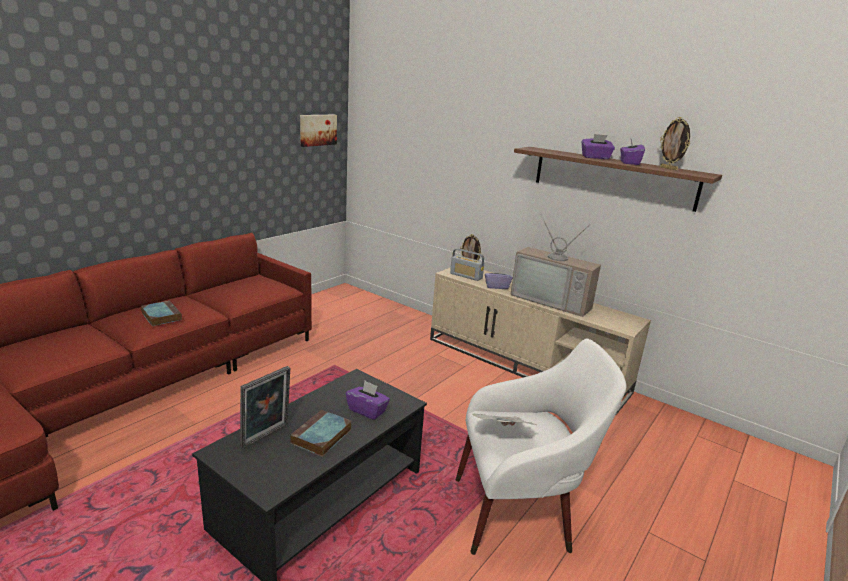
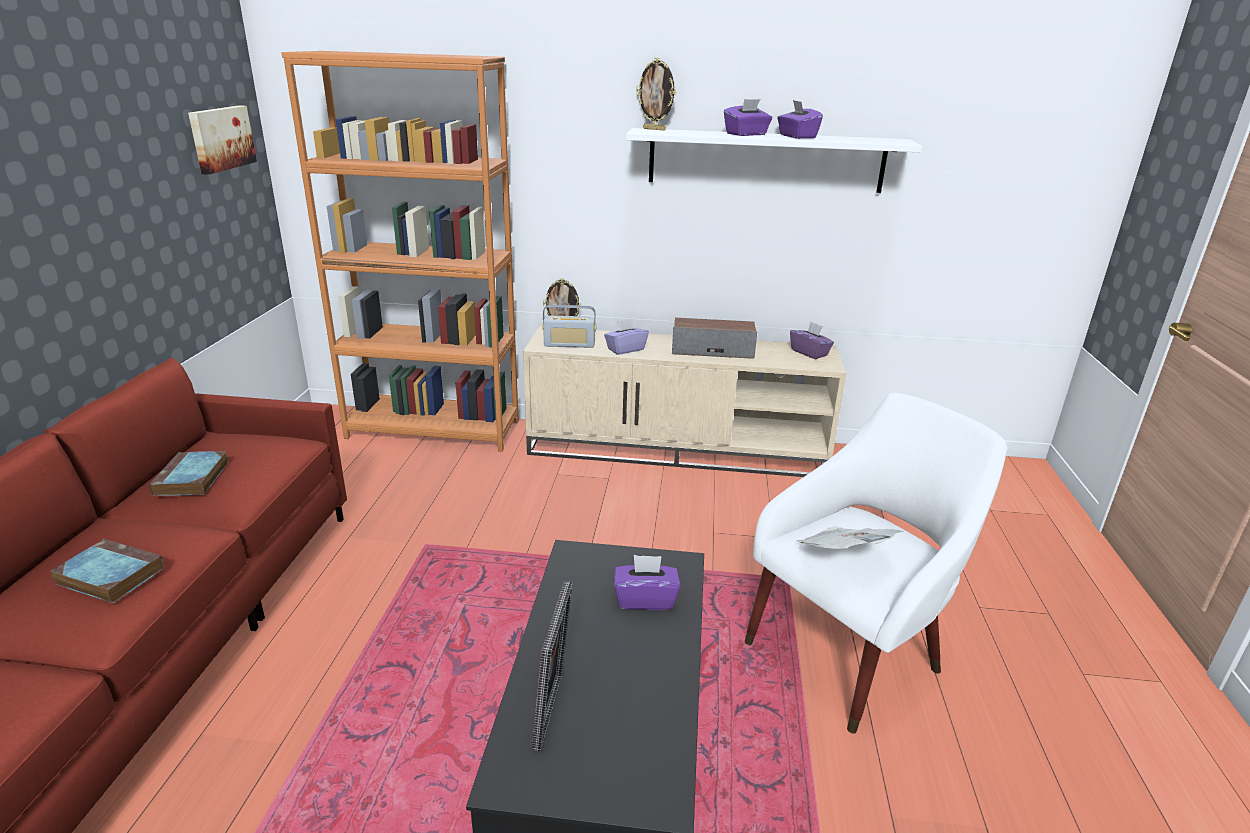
camera: 30 degrees left, 5 degrees up
book [290,410,351,457] -> book moved to [149,451,229,496]
television [510,215,601,317] -> speaker [672,318,757,359]
brown shelf [514,147,722,212] -> white shelf [626,128,922,193]
picture frame [660,117,690,170] -> picture frame moved to [636,58,676,131]
none -> orange bookcase [281,51,519,452]
none -> purple tissue box [790,322,834,359]

